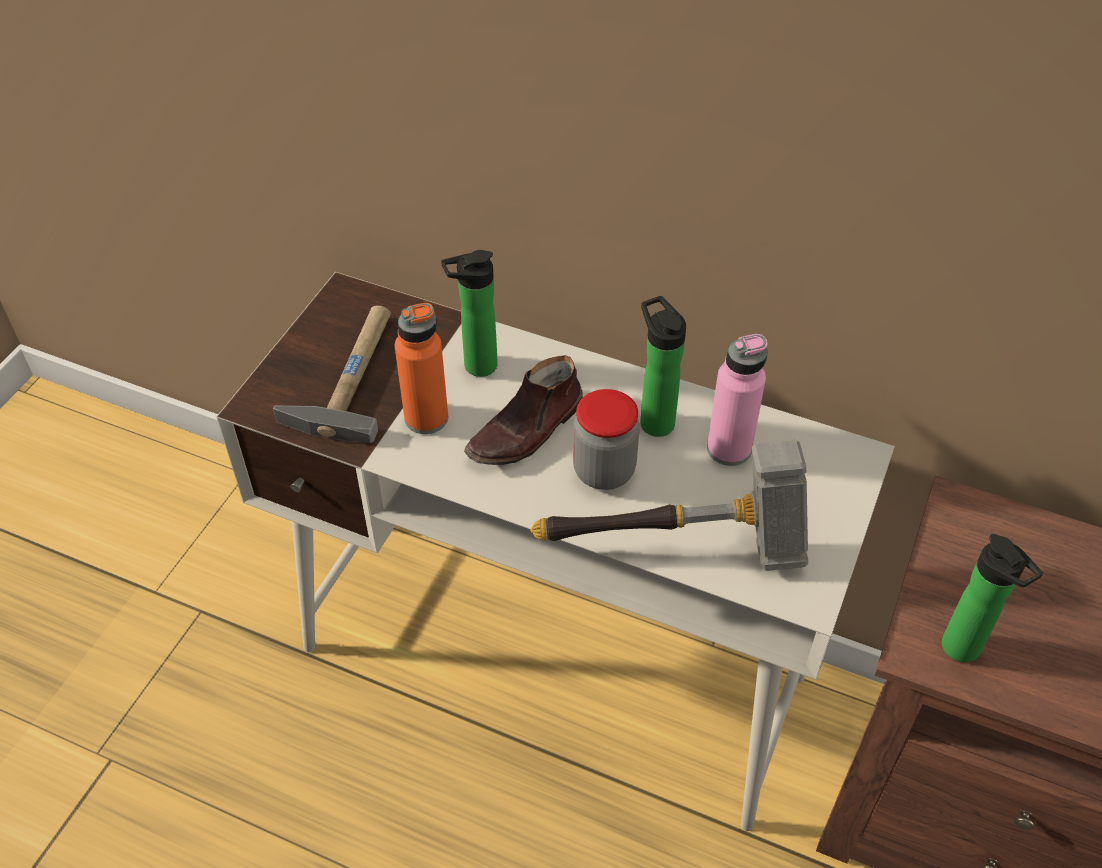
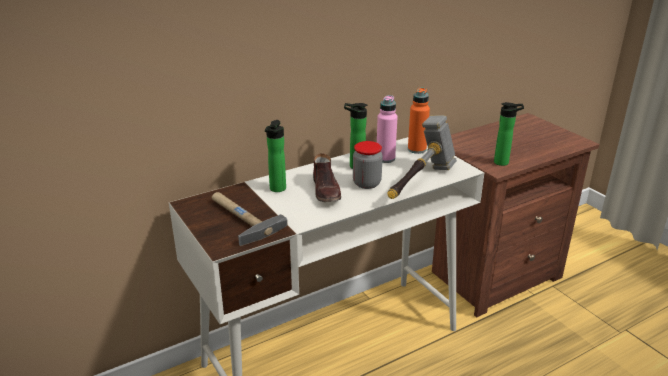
camera: 55 degrees left, 20 degrees down
orange bottle [395,303,448,434] -> orange bottle moved to [408,88,430,154]

